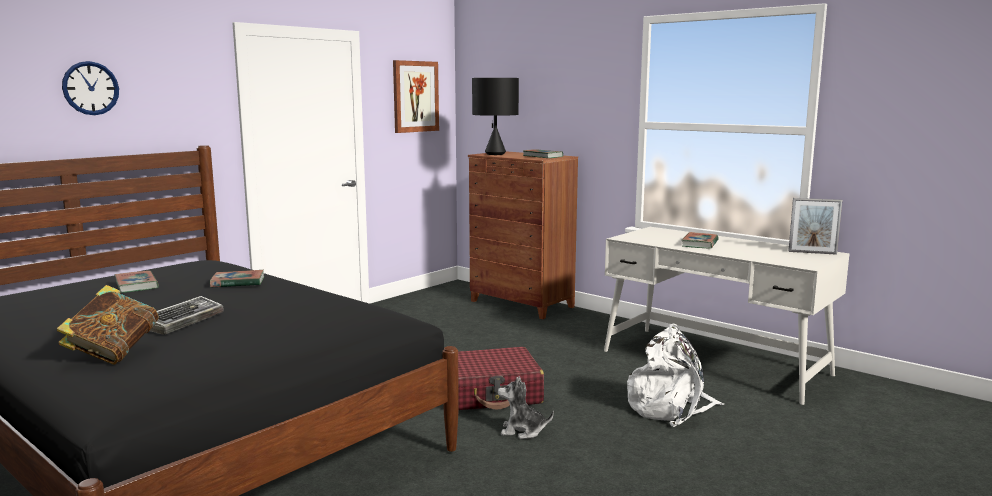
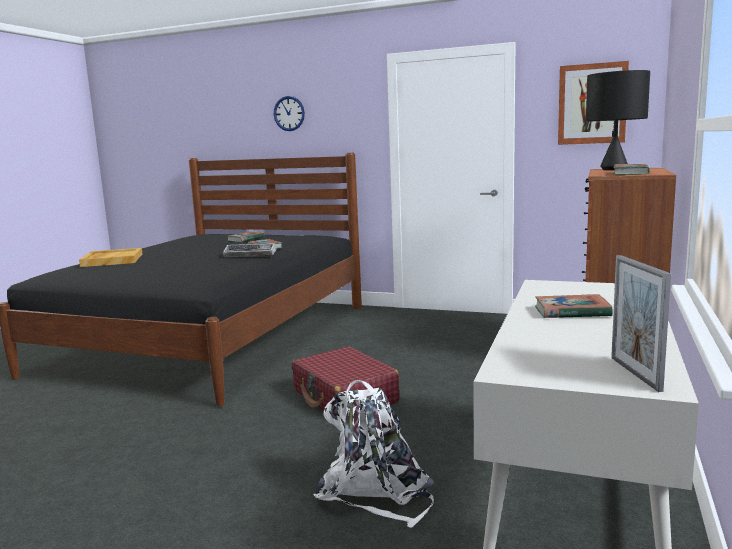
camera: 70 degrees right, 0 degrees up
book [57,285,159,364] -> beige tray [79,248,142,267]
keyboard [150,296,224,335] -> keyboard moved to [223,243,276,257]
plush toy [498,376,554,439] -> none

